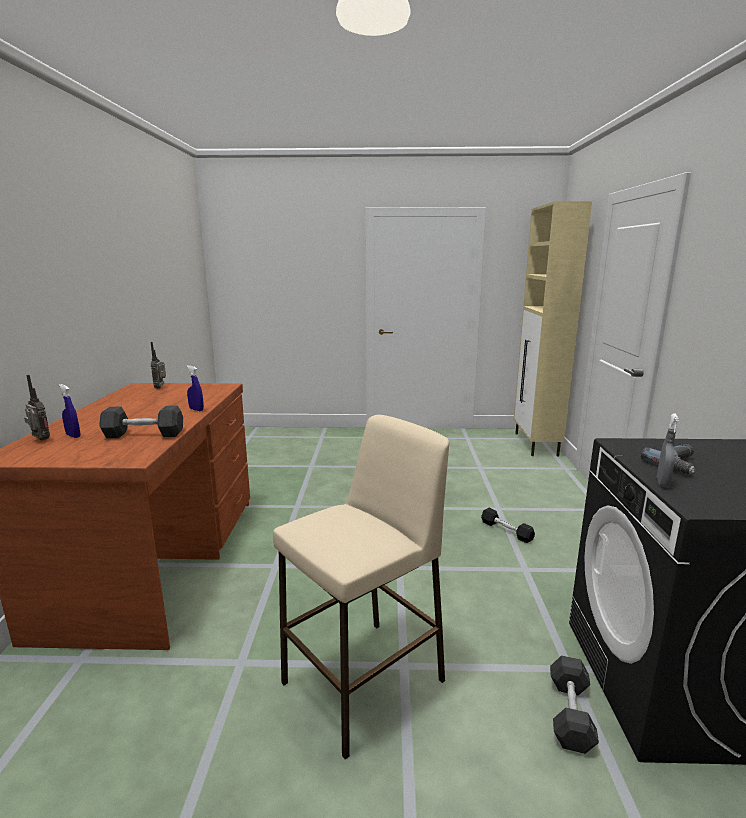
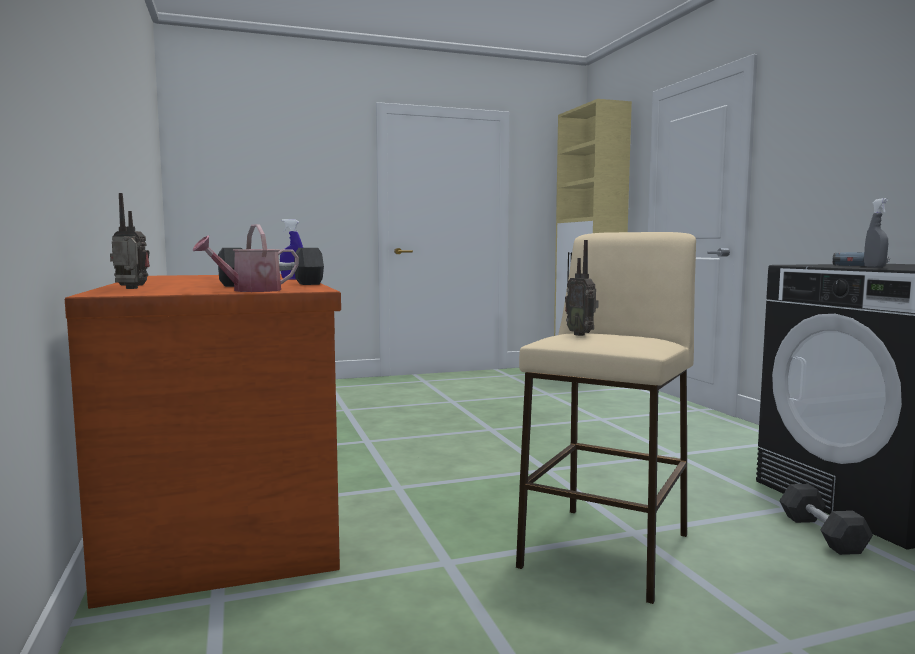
camera: 20 degrees left, 10 degrees down
blue spray bottle [59,384,81,438] -> none
radio [151,342,166,389] -> radio moved to [565,240,599,336]
black dumbbell [481,508,535,543] -> none
none -> watering can [193,224,299,292]

